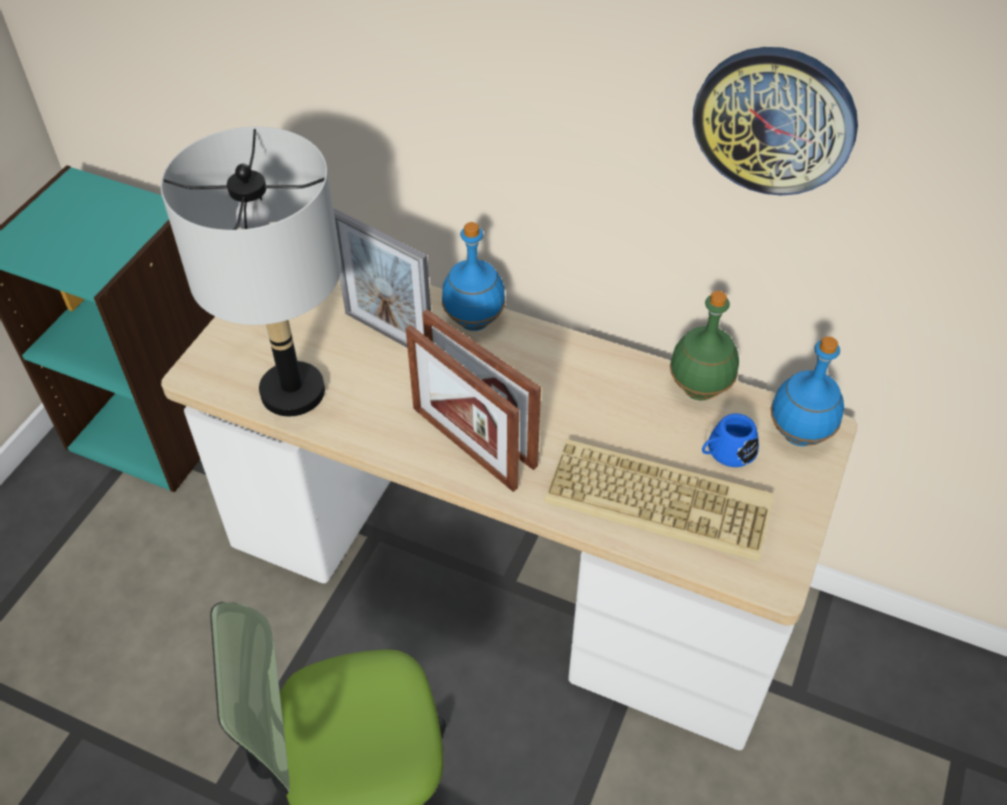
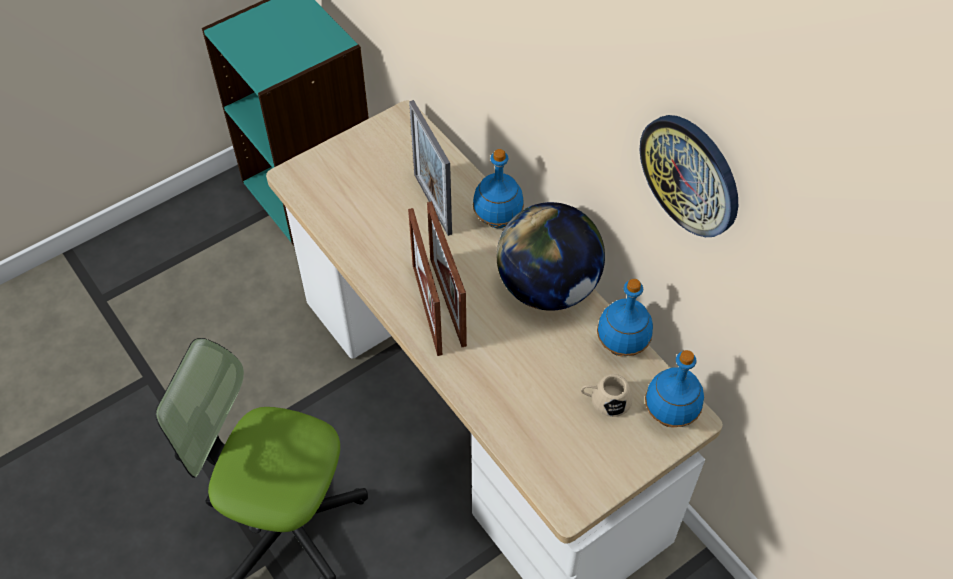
camera: 30 degrees right, 5 degrees up
grey table lamp [161,127,342,417] -> none
keyboard [544,439,774,562] -> none
green bottle [670,291,739,400] -> blue bottle [597,279,653,356]
blue mug [702,413,759,467] -> beige mug [581,374,632,417]
none -> globe [497,202,605,311]

